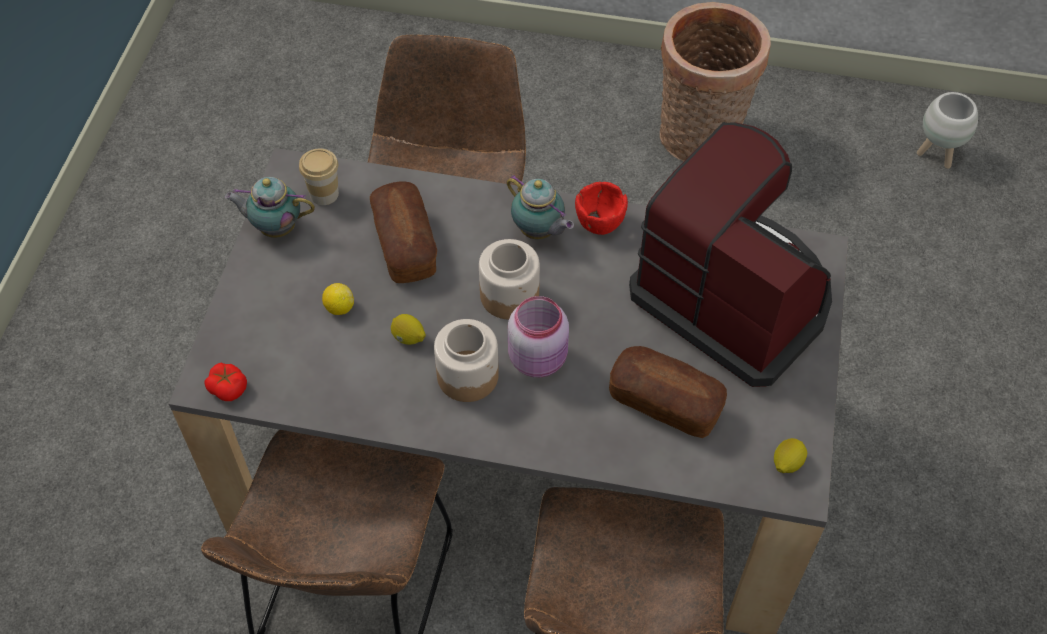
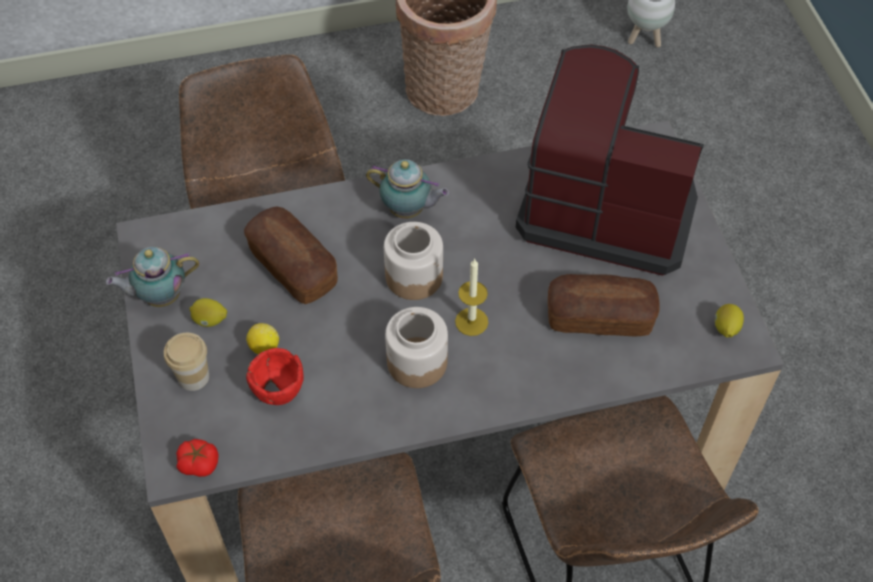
camera: 25 degrees left, 0 degrees up
cup [299,149,339,205] -> cup moved to [164,333,209,391]
lemon [391,314,426,345] -> lemon moved to [189,298,227,327]
pink jar [508,296,569,377] -> candle [455,258,488,336]
red bowl [575,182,628,235] -> red bowl moved to [246,348,304,405]

